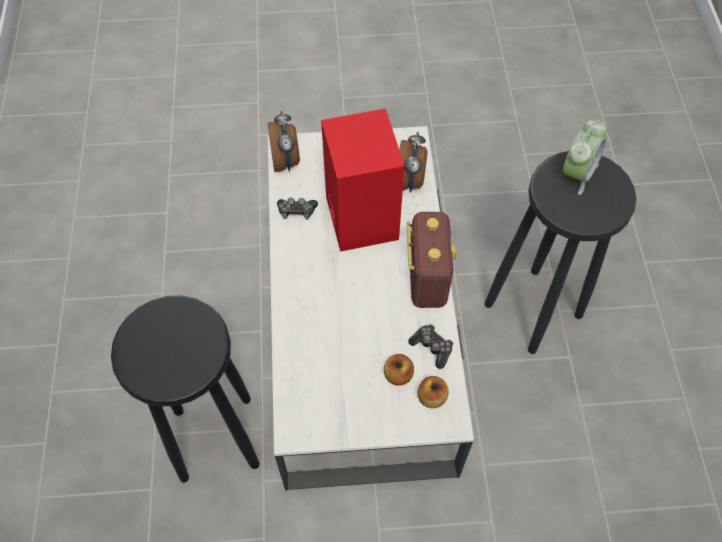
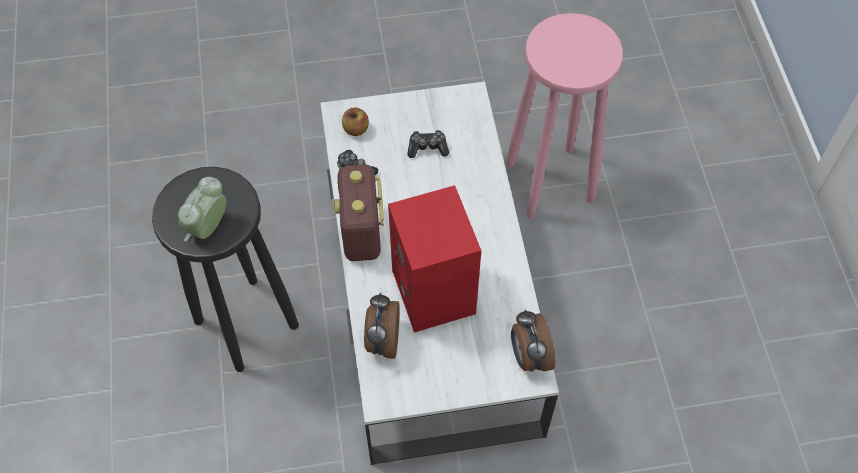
camera: 175 degrees right, 0 degrees up
black stool [111,295,260,483] -> pink stool [506,13,623,218]
game controller [277,198,318,220] -> game controller moved to [407,130,449,158]
apple [384,354,414,386] -> none

